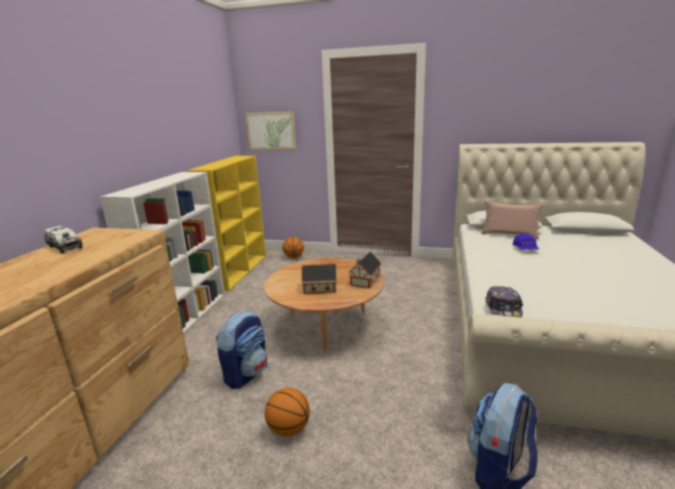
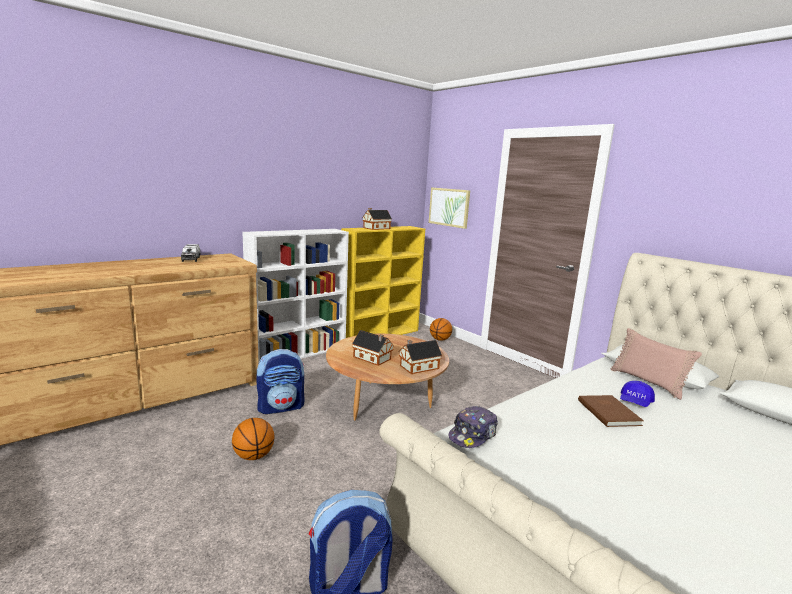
camera: 35 degrees right, 5 degrees down
none -> toy house [362,208,392,230]
none -> brown book [578,395,644,427]

